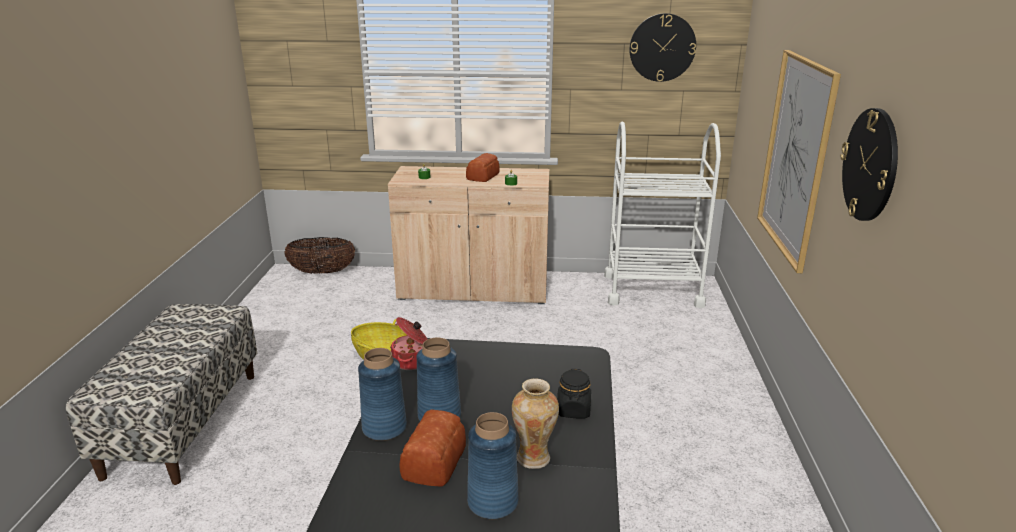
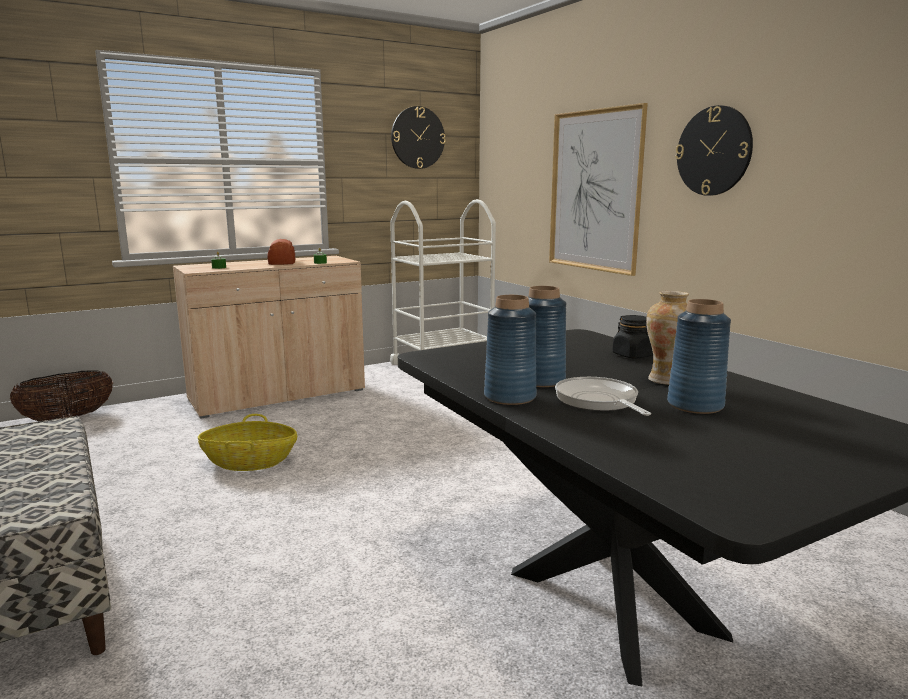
camera: 35 degrees left, 10 degrees down
cooking pot [390,317,428,370] -> none
bread [400,410,466,487] -> frying pan [555,377,651,416]

